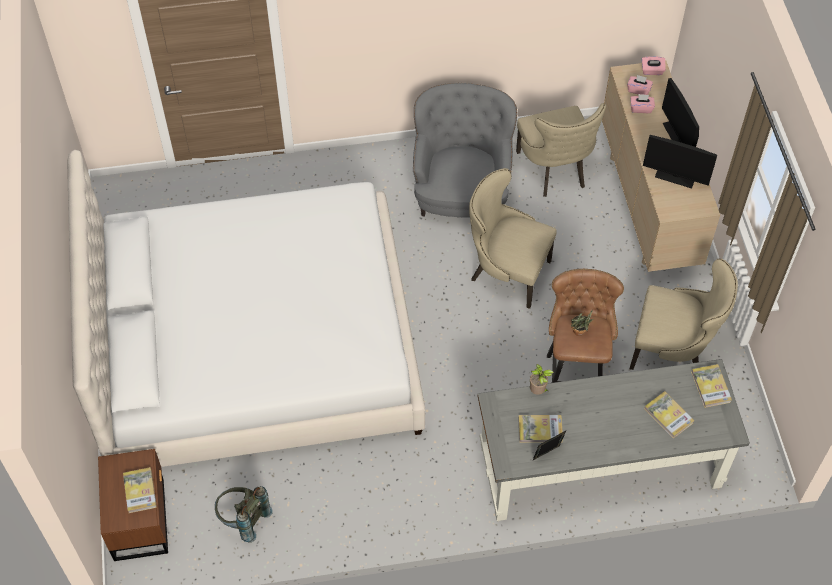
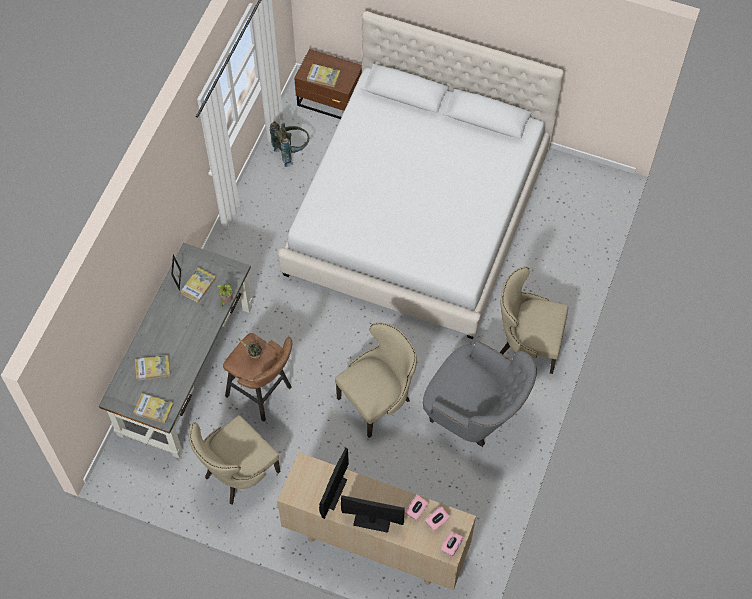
camera: 120 degrees right, 5 degrees up
beige chair [516,103,606,197] -> beige chair moved to [500,266,568,374]
monitor [643,135,717,188] -> monitor turned 150 degrees clockwise [319,448,349,519]

